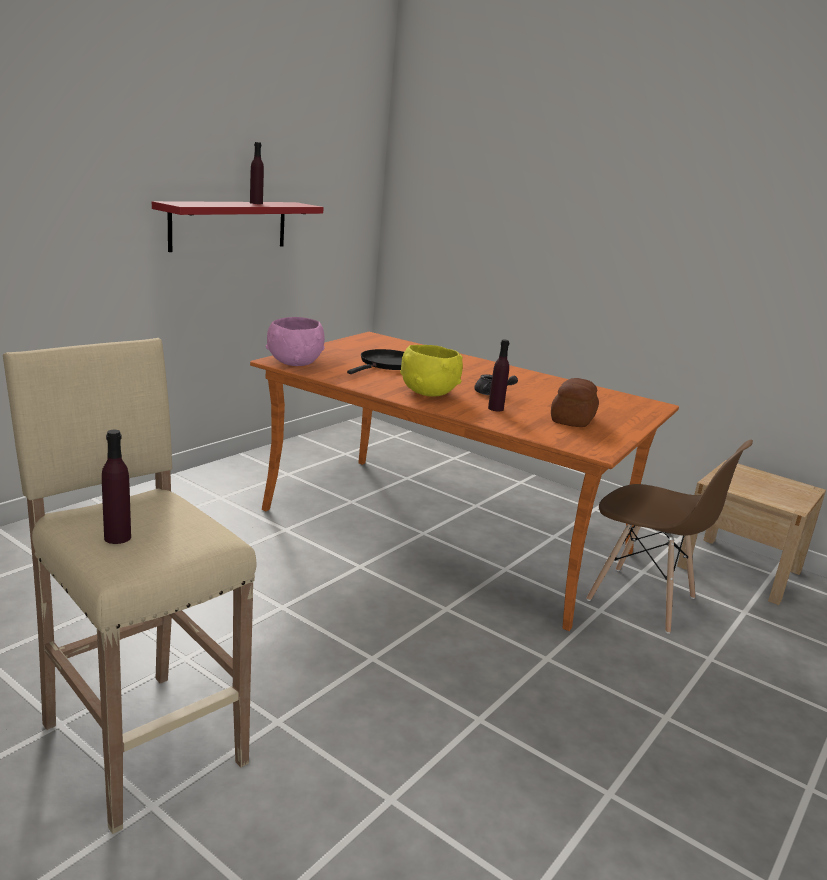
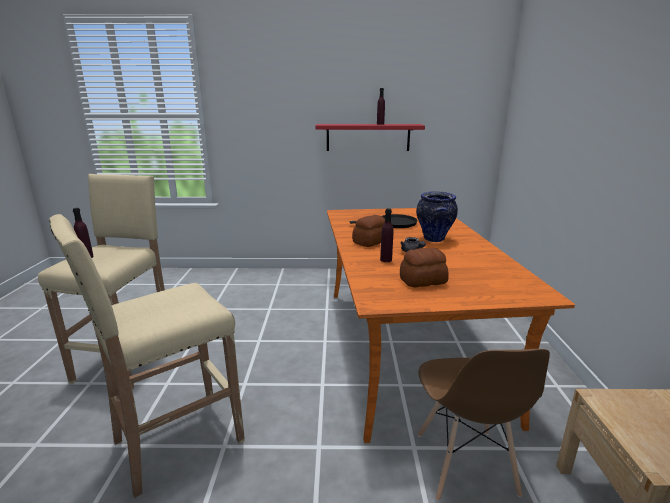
camera: 55 degrees right, 0 degrees up
pink bowl [266,317,325,366] -> none
yellow bowl [400,345,463,397] -> bread [352,215,385,247]
none -> beige stool [49,214,245,498]
none -> vase [416,191,458,242]

